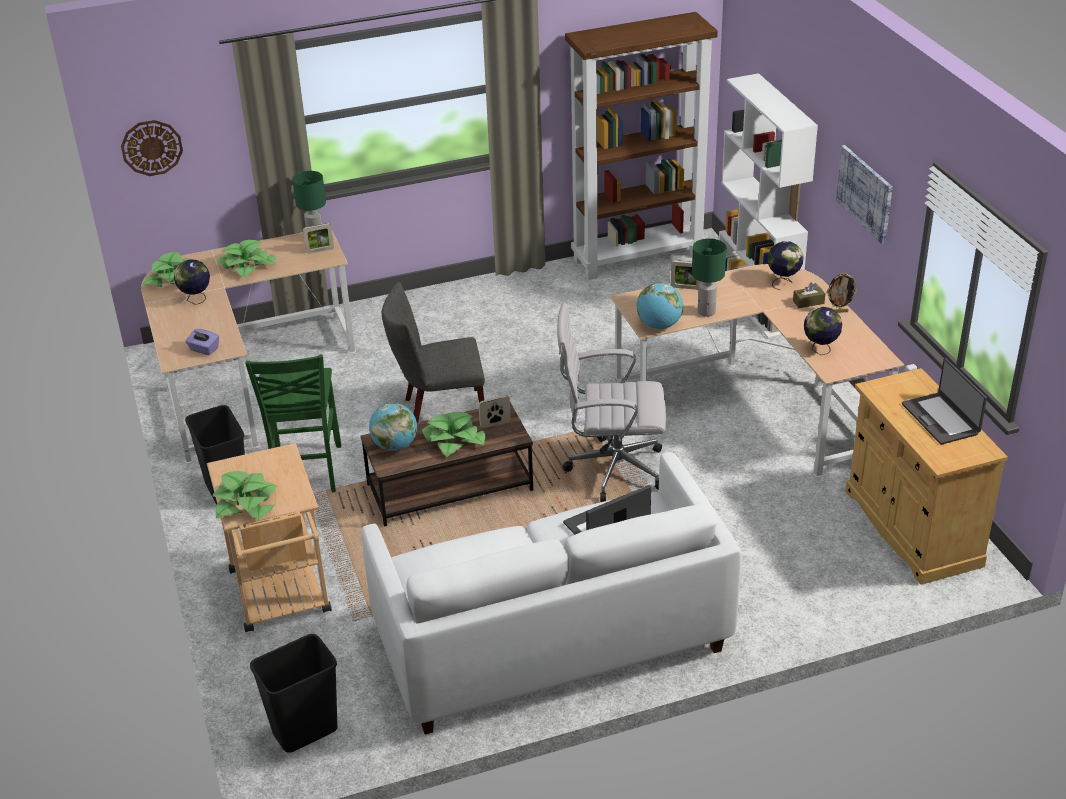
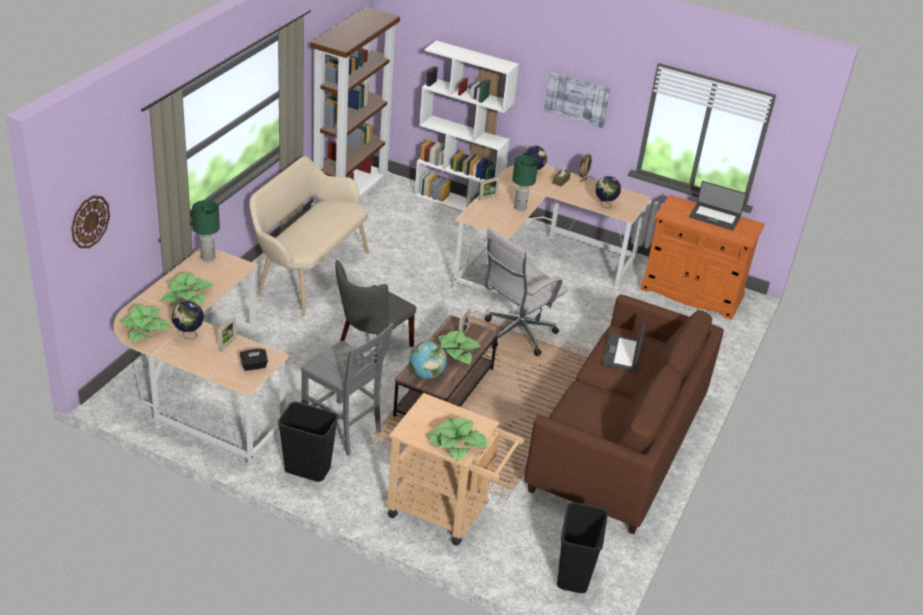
camera: 50 degrees left, 0 degrees up
purple tissue box [185,329,219,355] -> black tissue box [240,349,268,371]
green chair [245,354,341,493] -> grey chair [301,323,394,456]
picture frame [303,223,334,254] -> picture frame moved to [218,317,237,350]
white sofa [362,452,741,734] -> brown sofa [524,294,724,534]
globe [637,282,683,329] -> none
beige cabinet [845,368,1008,585] -> orange cabinet [640,195,765,320]
none -> beige bench [249,156,369,315]

